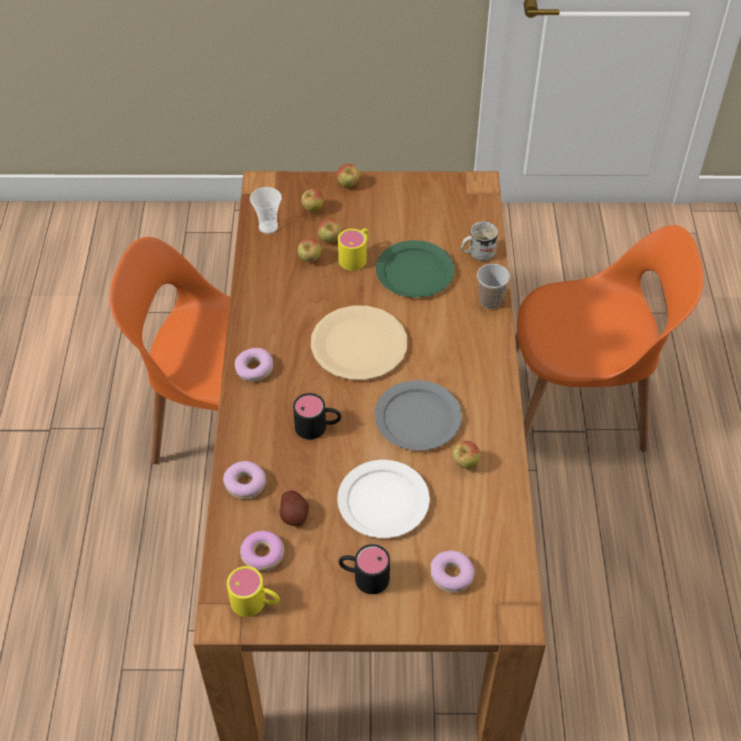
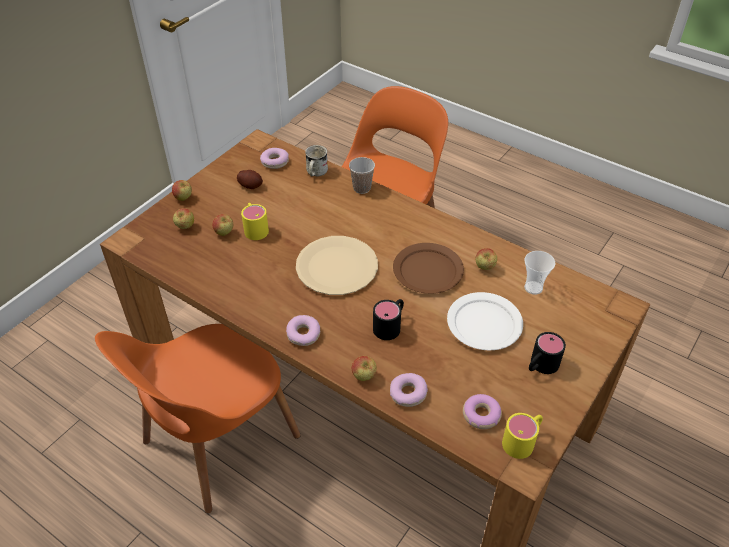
camera: 55 degrees left, 5 degrees down
cup [250,187,282,234] -> cup moved to [524,251,555,295]
potato [279,491,309,527] -> potato moved to [237,170,263,189]
apple [297,238,321,262] -> apple moved to [352,356,377,381]
grey plate [374,380,462,451] -> brown plate [393,243,464,294]
green plate [376,240,455,298] -> none
donut [430,550,475,593] -> donut moved to [260,148,289,169]

